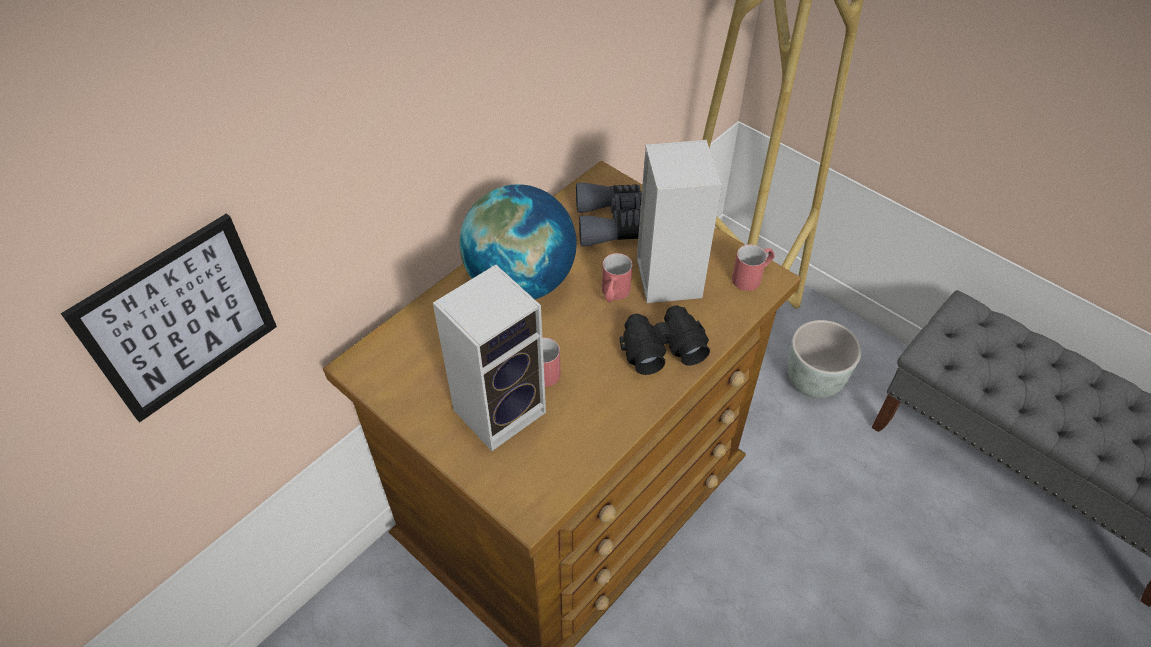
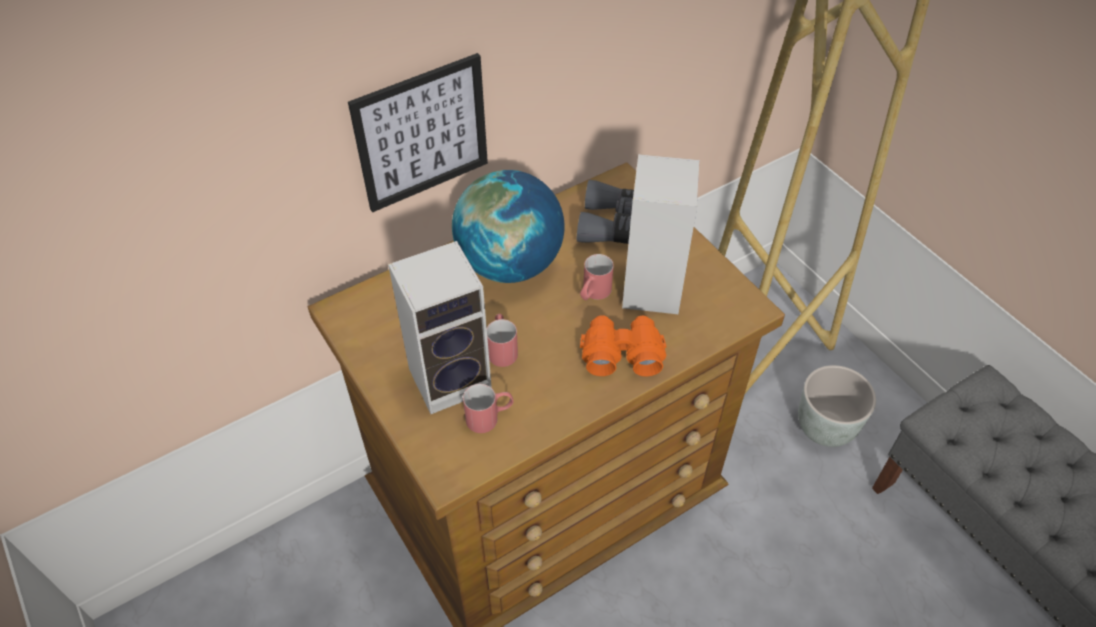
camera: 15 degrees right, 0 degrees up
picture [61,213,277,423] -> picture moved to [348,53,488,212]
black binoculars [620,305,710,375] -> orange binoculars [580,315,666,376]
red mug [732,244,775,291] -> red mug moved to [463,384,514,433]

